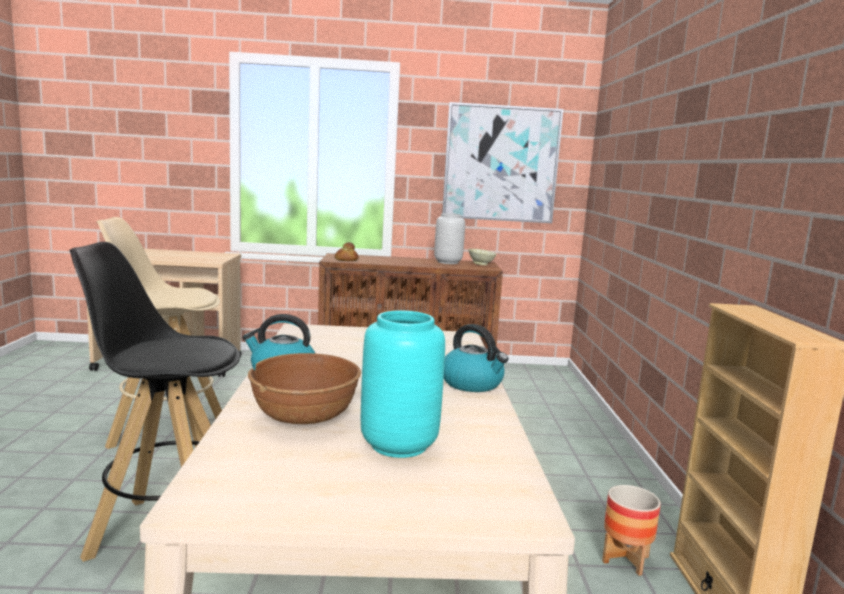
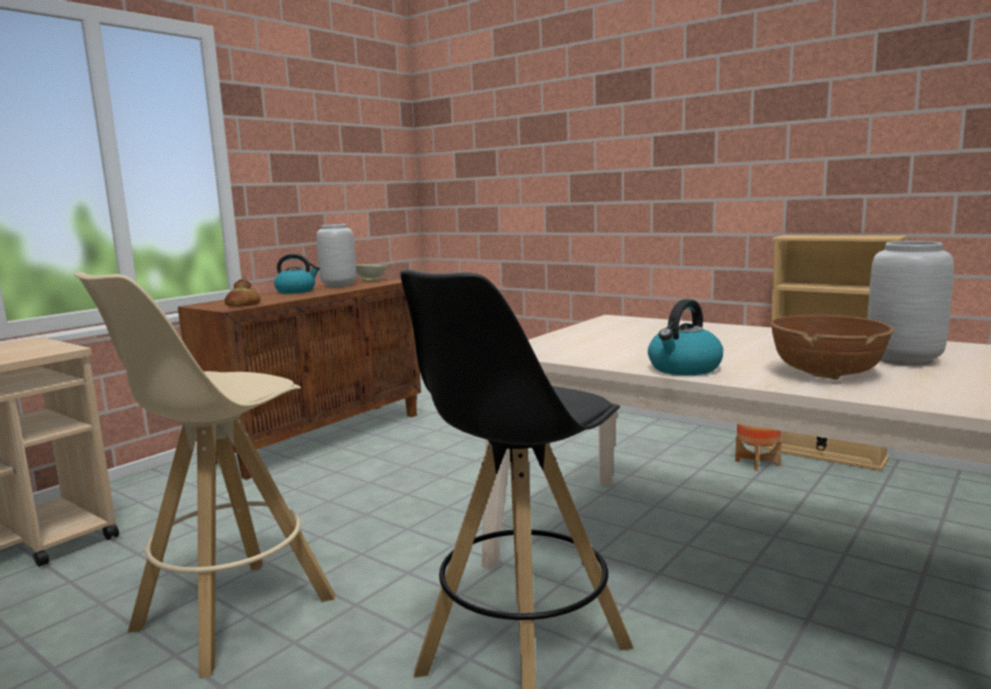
camera: 50 degrees left, 0 degrees up
turquoise vase [361,310,445,458] -> grey vase [867,241,954,366]
picture [442,102,563,223] -> none
kettle [444,324,508,392] -> kettle moved to [274,254,320,294]

